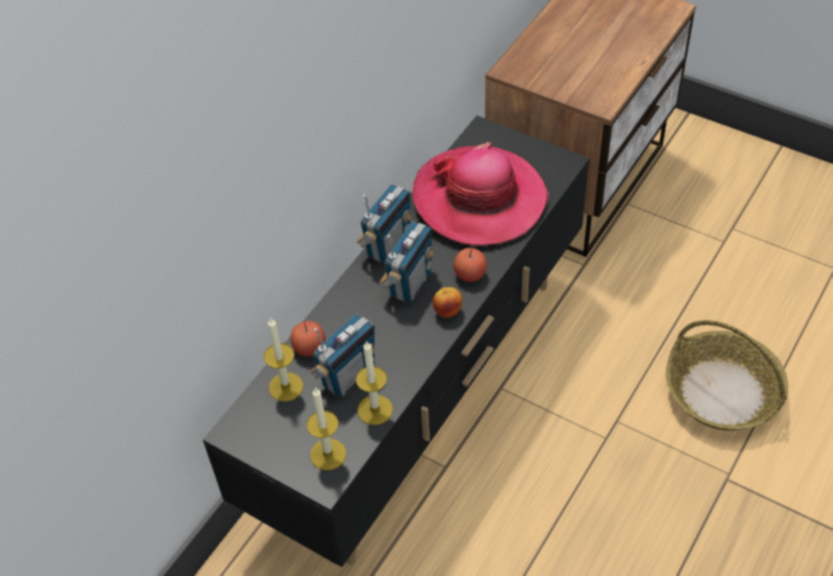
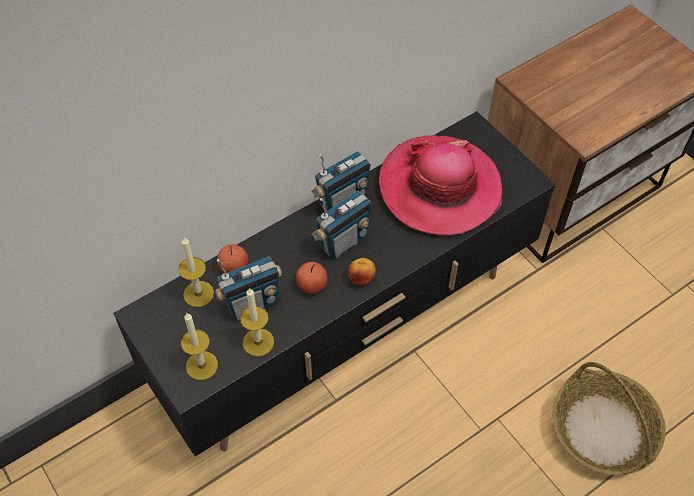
camera: 20 degrees right, 5 degrees up
apple [453,248,487,282] -> apple moved to [296,262,328,294]

